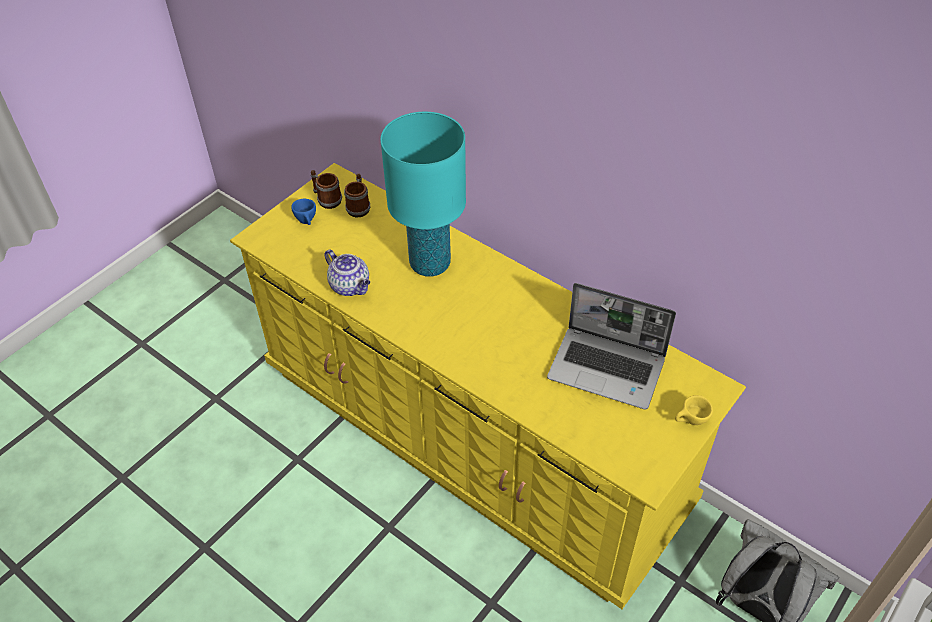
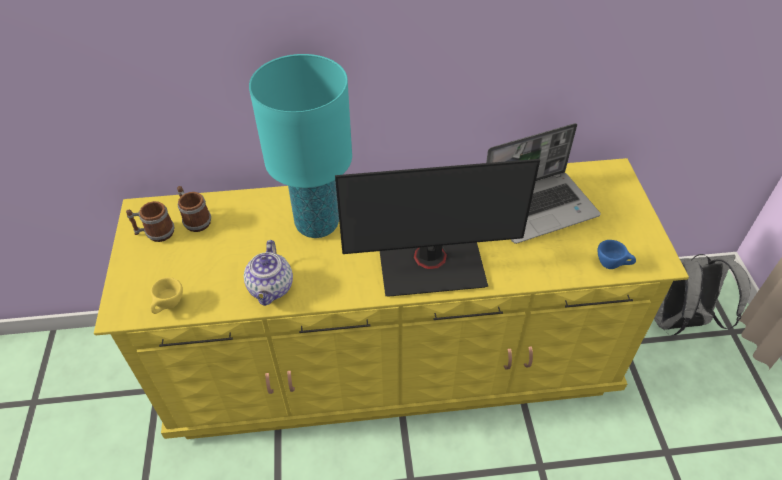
camera: 45 degrees left, 0 degrees up
blue cup [291,199,316,225] -> blue cup moved to [597,240,636,269]
teapot [324,249,370,296] -> teapot turned 90 degrees clockwise [244,240,293,306]
yellow cup [675,395,713,425] -> yellow cup moved to [150,277,183,314]
none -> monitor [335,159,540,297]

